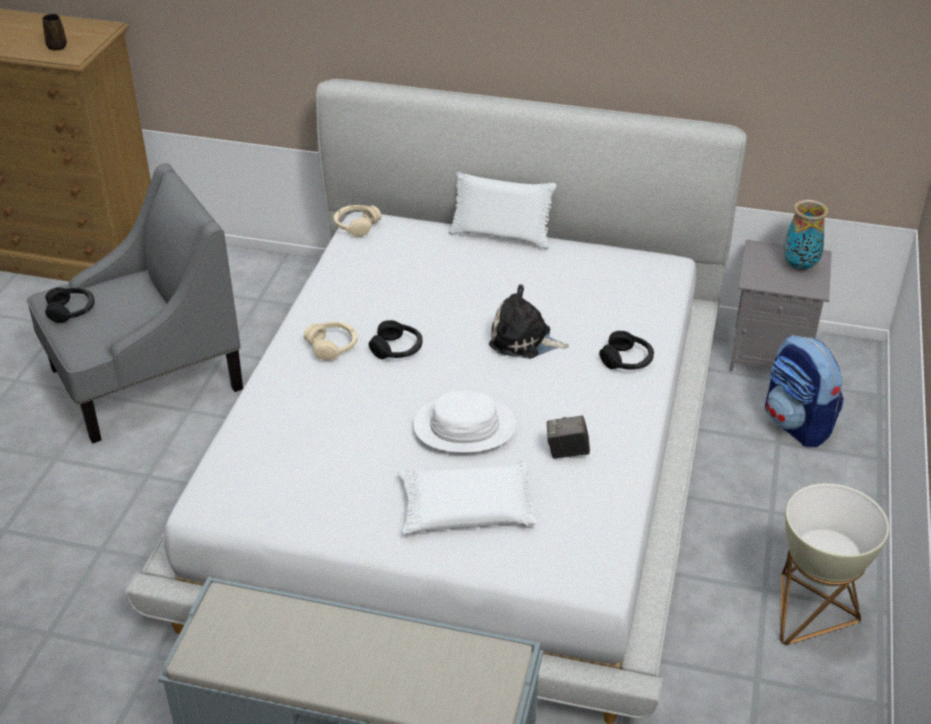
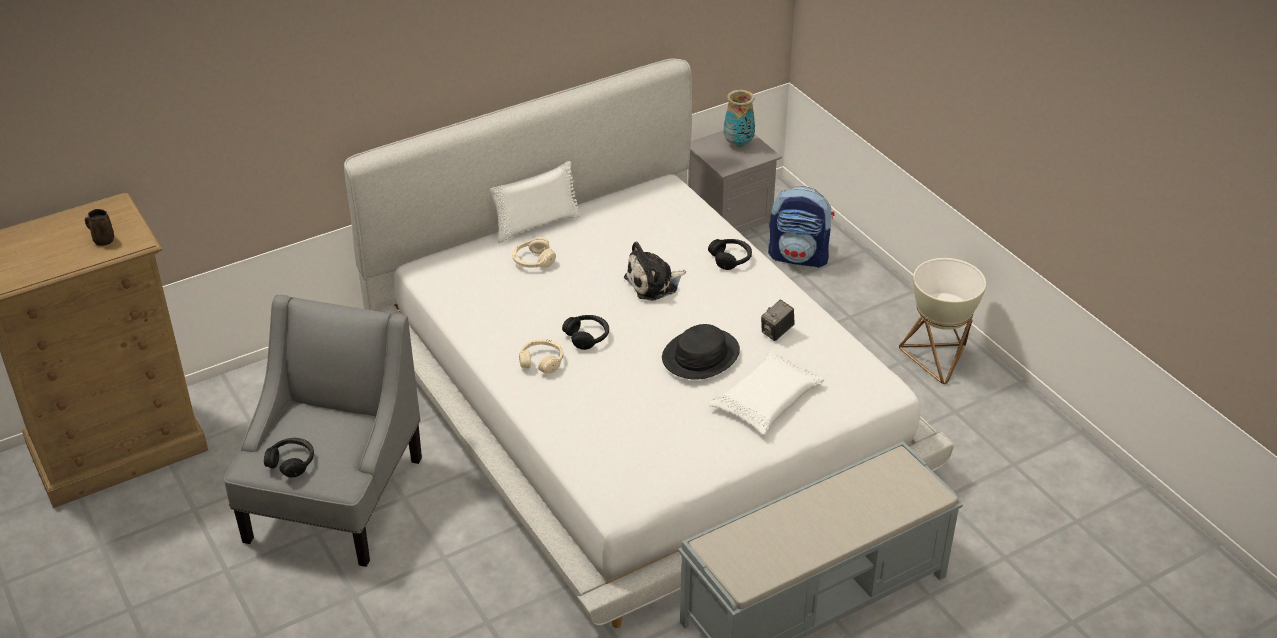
camera: 45 degrees left, 0 degrees up
beige headphones [334,205,381,237] -> beige headphones moved to [512,237,556,268]
white hat [413,390,516,453] -> black hat [662,324,740,380]

